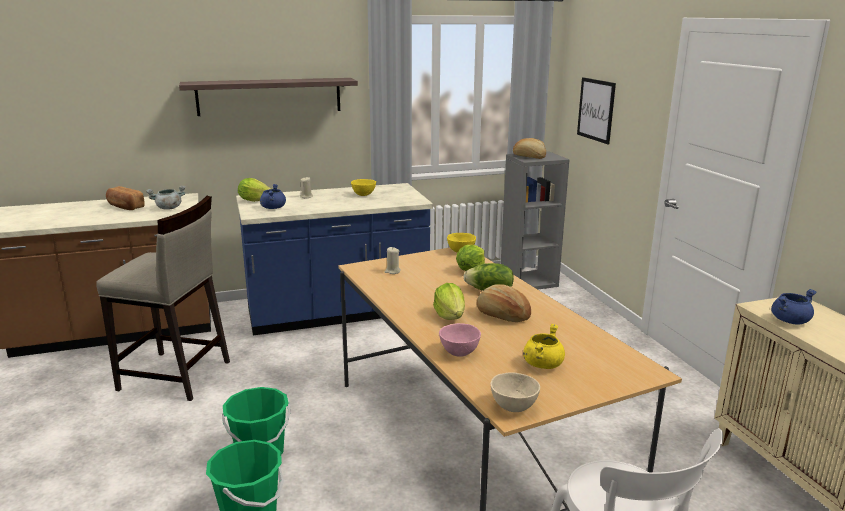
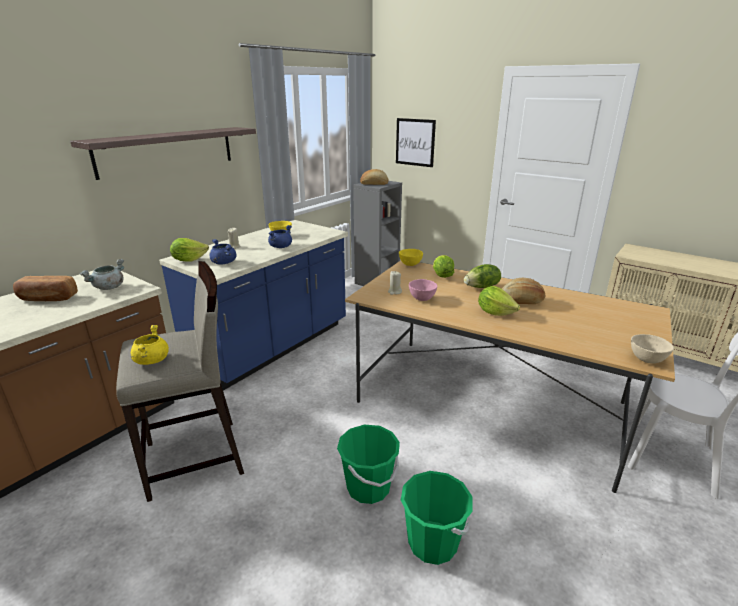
camera: 35 degrees left, 5 degrees up
pink bowl [439,323,481,357] -> pink bowl moved to [409,279,437,301]
yellow cooking pot [523,324,565,369] -> yellow cooking pot moved to [131,325,169,365]
blue cooking pot [771,289,816,324] -> blue cooking pot moved to [268,225,292,248]

